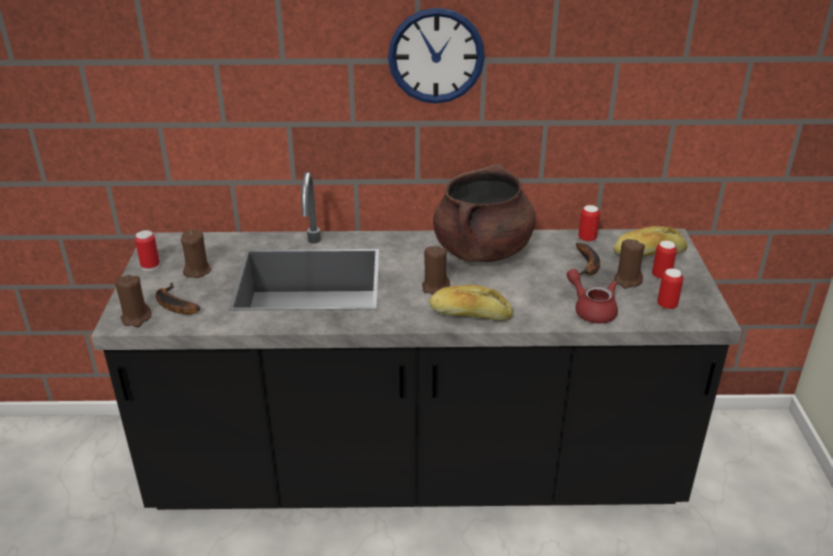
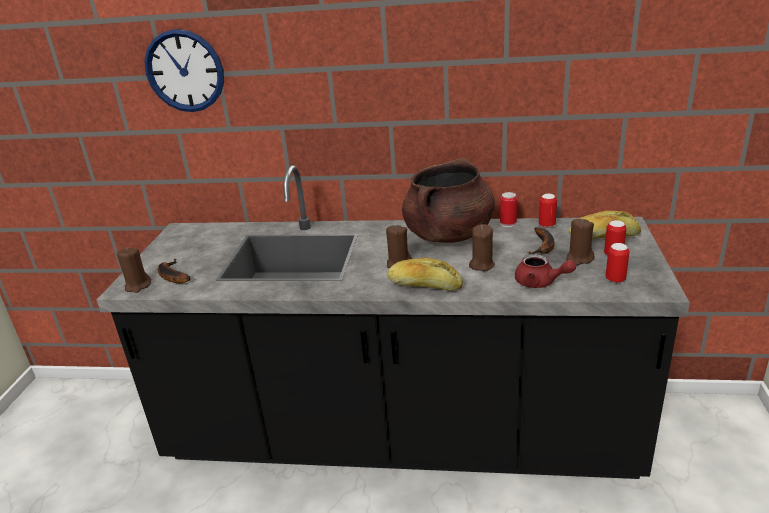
camera: 10 degrees right, 5 degrees down
can [135,230,160,271] -> can moved to [500,192,517,227]
brown candle [181,229,211,278] -> brown candle moved to [469,224,495,271]
wall clock [388,8,485,104] -> wall clock moved to [144,29,224,112]
red teapot [567,269,618,323] -> red teapot turned 150 degrees clockwise [515,254,576,288]

